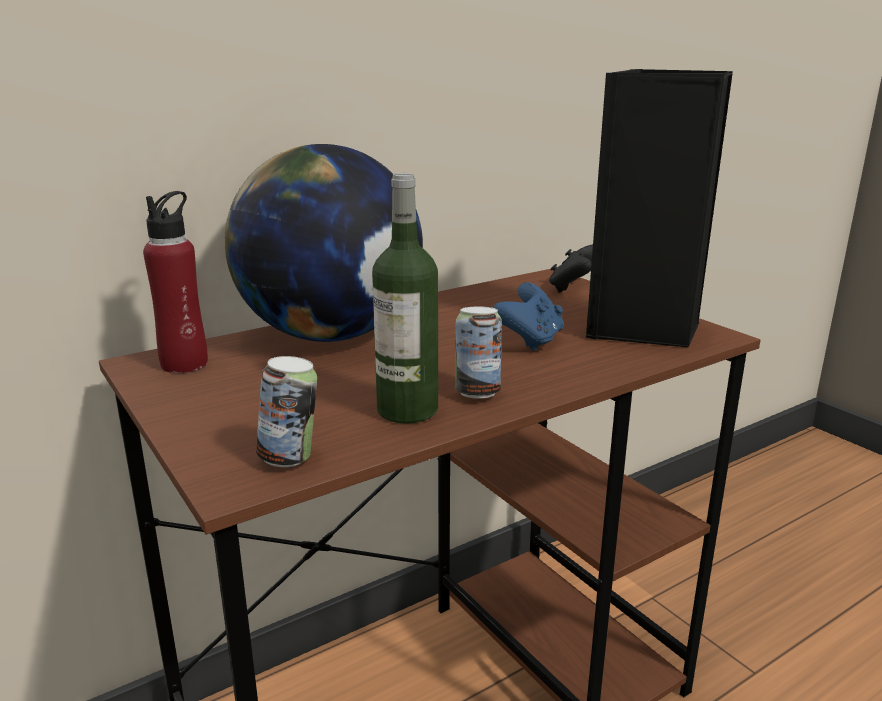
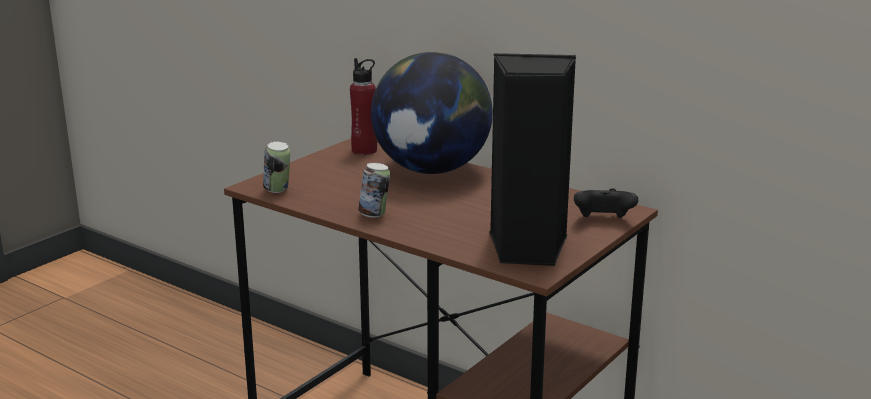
camera: 70 degrees right, 0 degrees up
bottle [372,173,438,424] -> none
blue game controller [493,282,563,351] -> none

